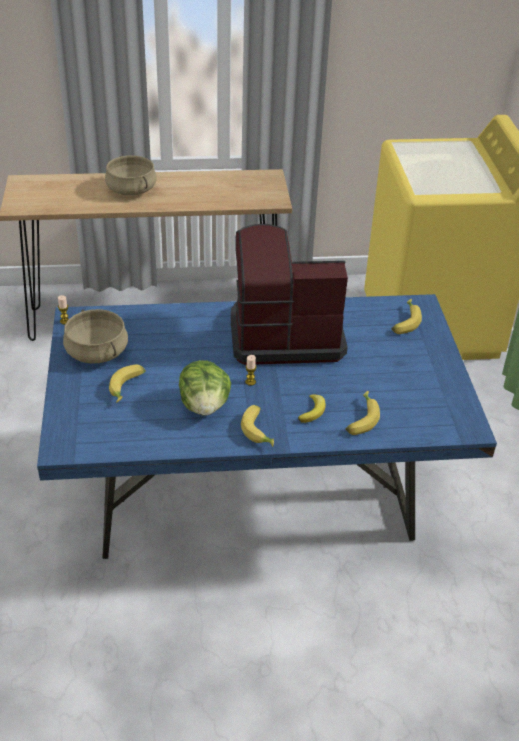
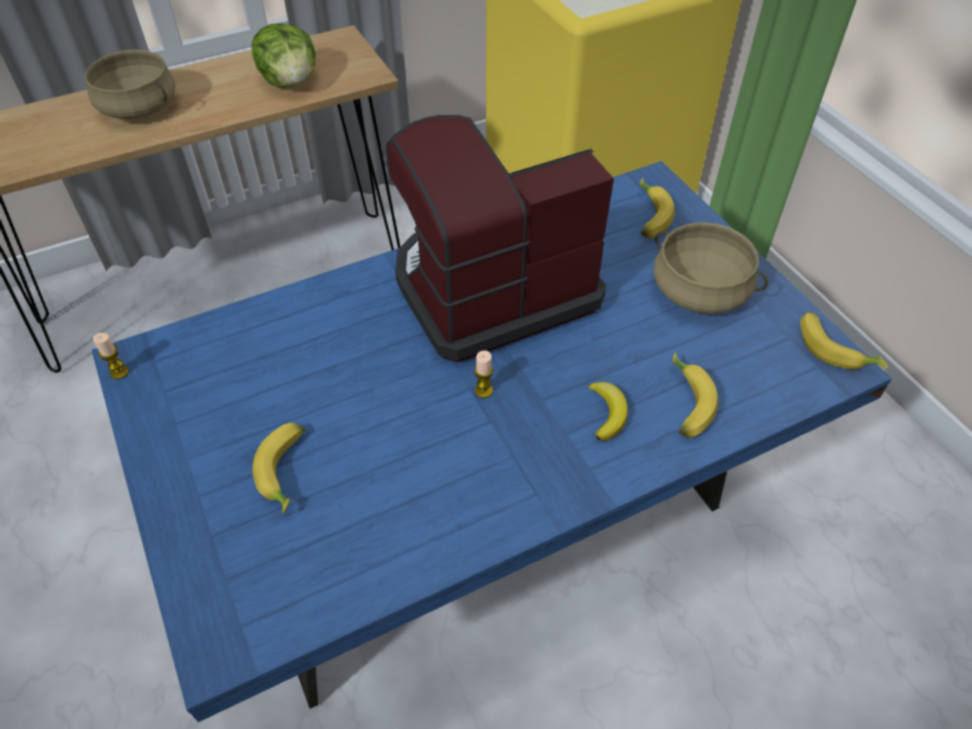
camera: 20 degrees left, 10 degrees up
beige cooking pot [63,309,128,364] -> beige cooking pot moved to [654,222,768,314]
lettuce [179,360,231,416] -> lettuce moved to [251,23,316,88]
banana [241,405,274,447] -> banana moved to [800,312,888,369]

